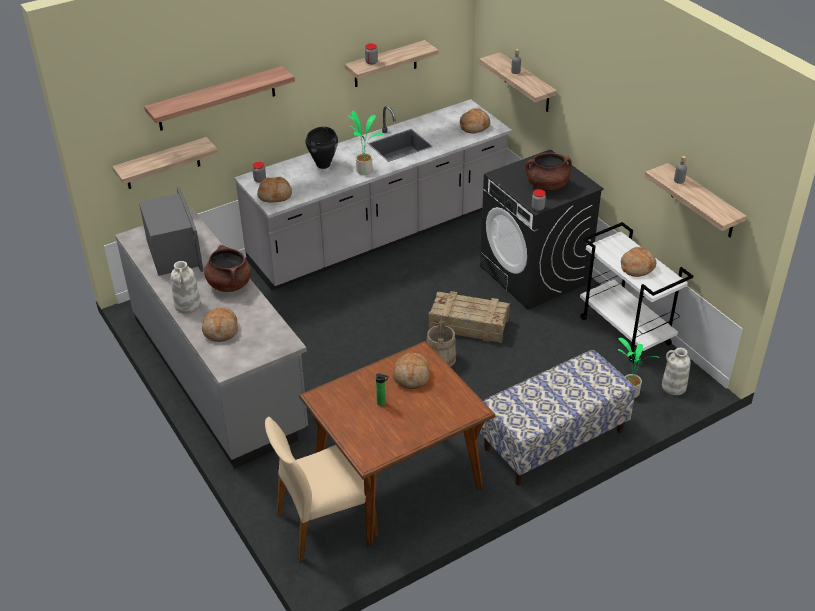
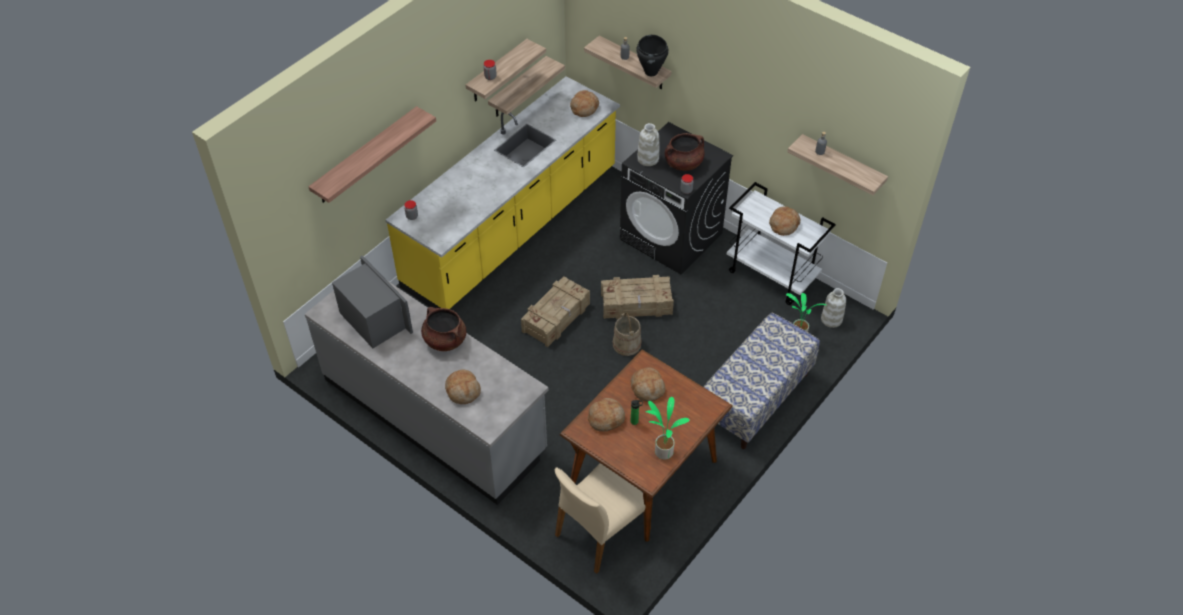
camera: 20 degrees left, 10 degrees up
shelf [112,137,219,189] -> shelf moved to [488,56,565,117]
white vase [171,261,201,313] -> white vase moved to [637,123,659,166]
grey counter [234,99,512,291] -> yellow counter [385,76,620,309]
bread [257,177,292,203] -> bread moved to [588,398,625,432]
black cooking pot [306,127,338,169] -> black cooking pot moved to [636,35,669,76]
potted plant [345,111,383,175] -> potted plant moved to [646,397,690,459]
none -> crate [521,276,590,347]

